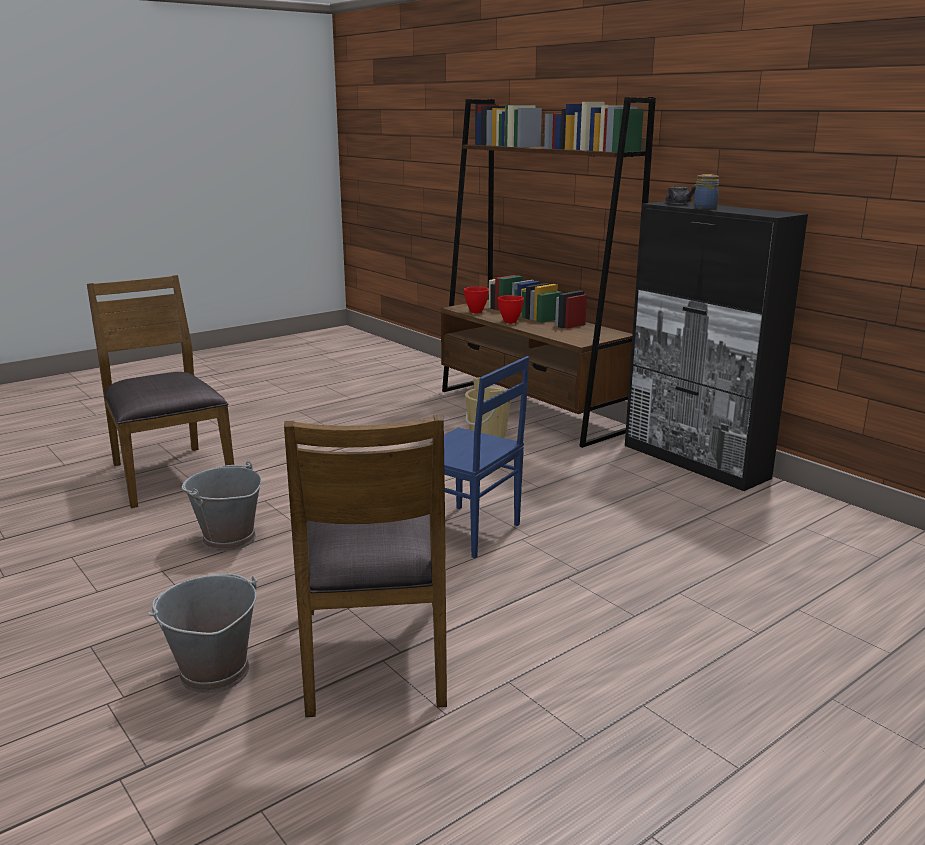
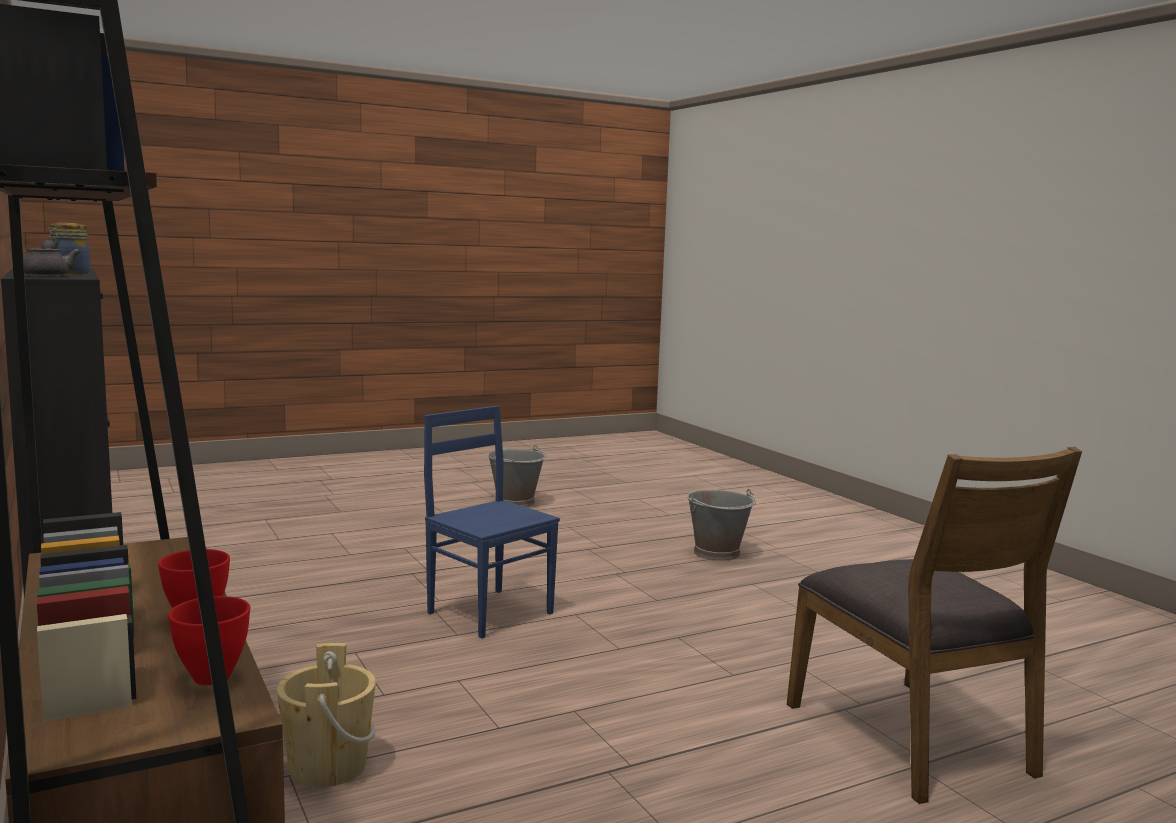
camera: 170 degrees left, 10 degrees down
grey bucket [182,461,262,551] -> grey bucket moved to [488,445,547,507]
brown chair [284,415,447,717] -> none

